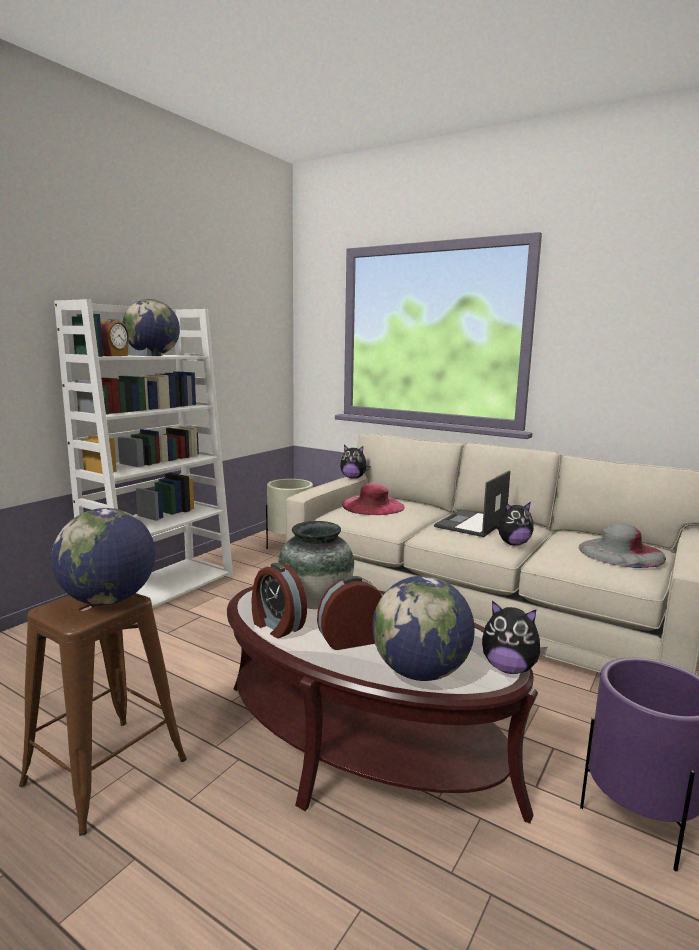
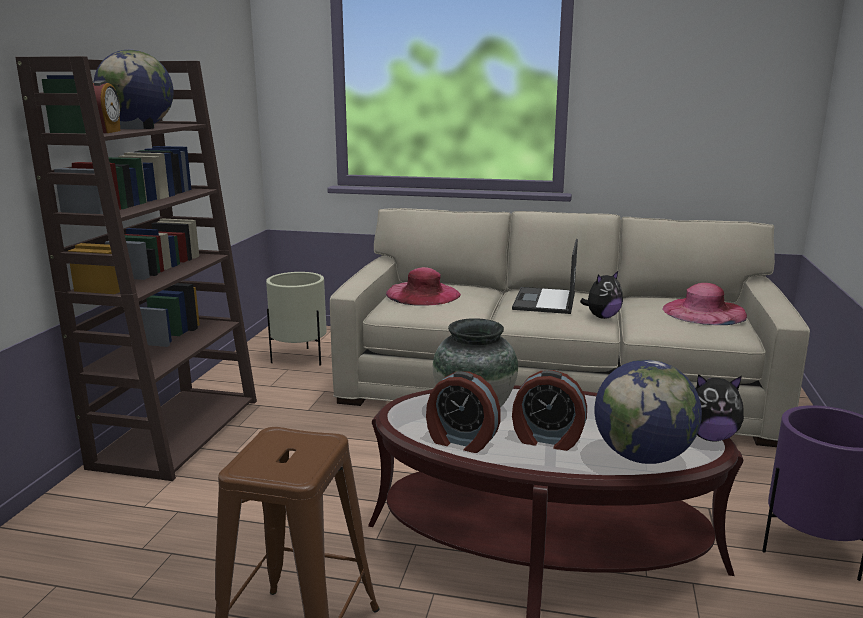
camera: 20 degrees left, 5 degrees up
globe [51,508,155,605] -> none
white bookcase [54,299,233,608] -> brown bookcase [15,56,257,481]
alarm clock [317,576,382,650] -> alarm clock turned 120 degrees counterclockwise [512,370,587,451]
plush toy [340,445,370,479] -> none
grey hat [579,523,666,568] -> pink hat [663,283,747,325]

